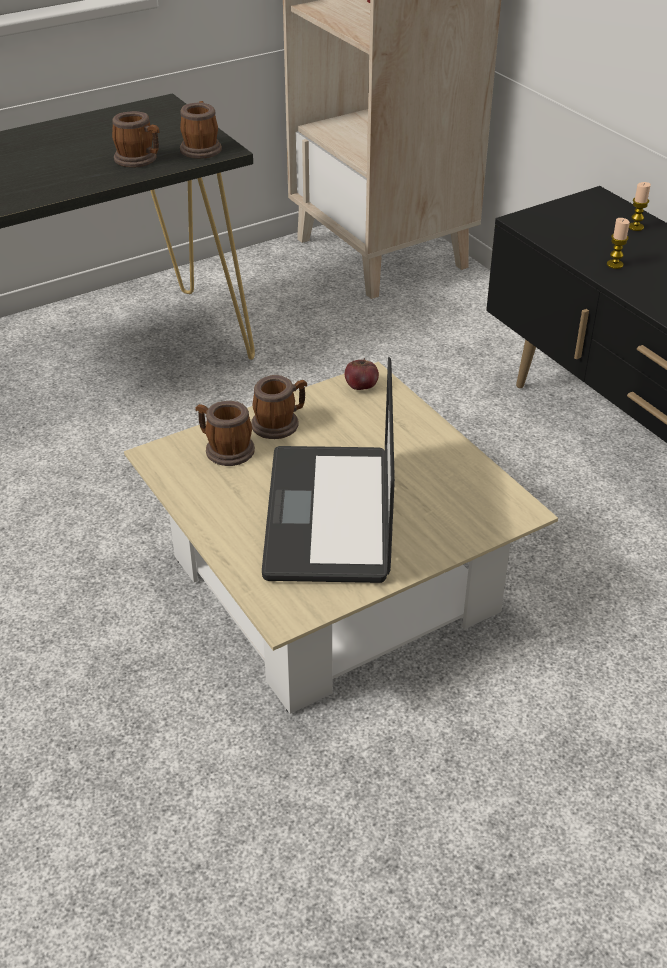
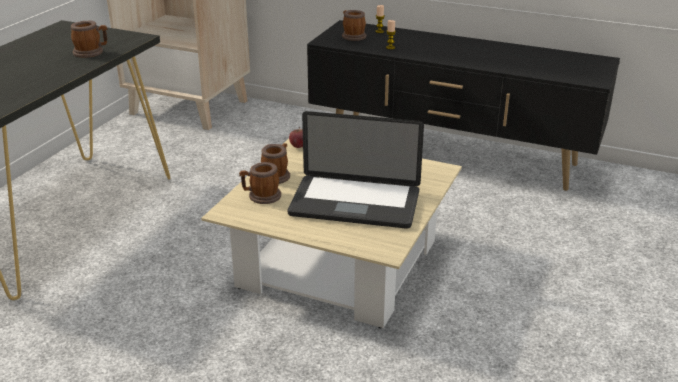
camera: 35 degrees left, 10 degrees down
mug [180,101,222,159] -> mug moved to [342,10,367,41]
laptop [262,356,395,583] -> laptop turned 45 degrees counterclockwise [288,111,424,229]

